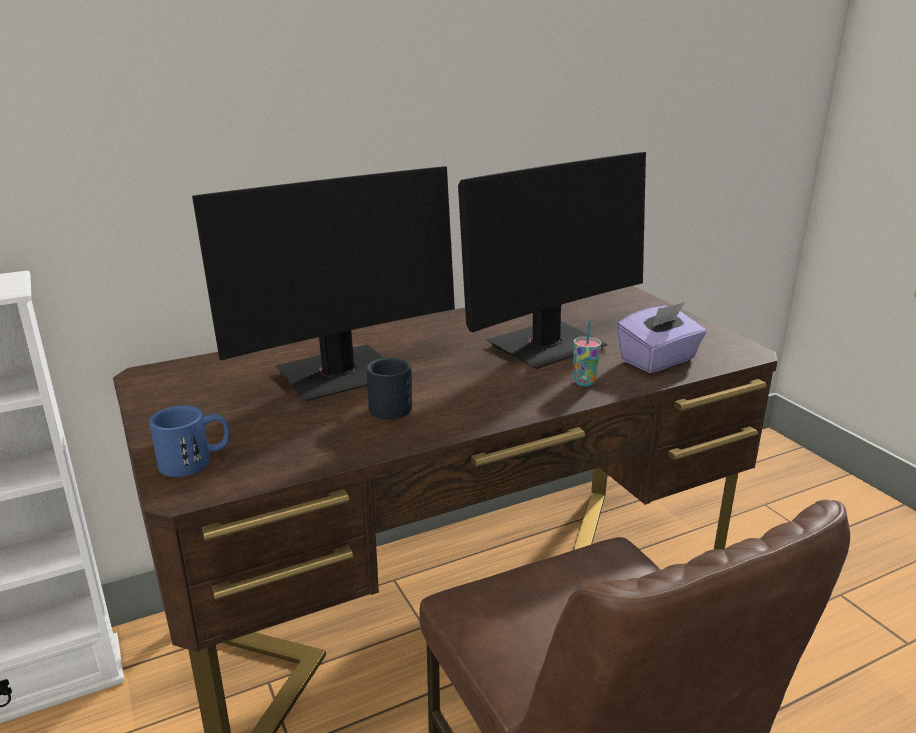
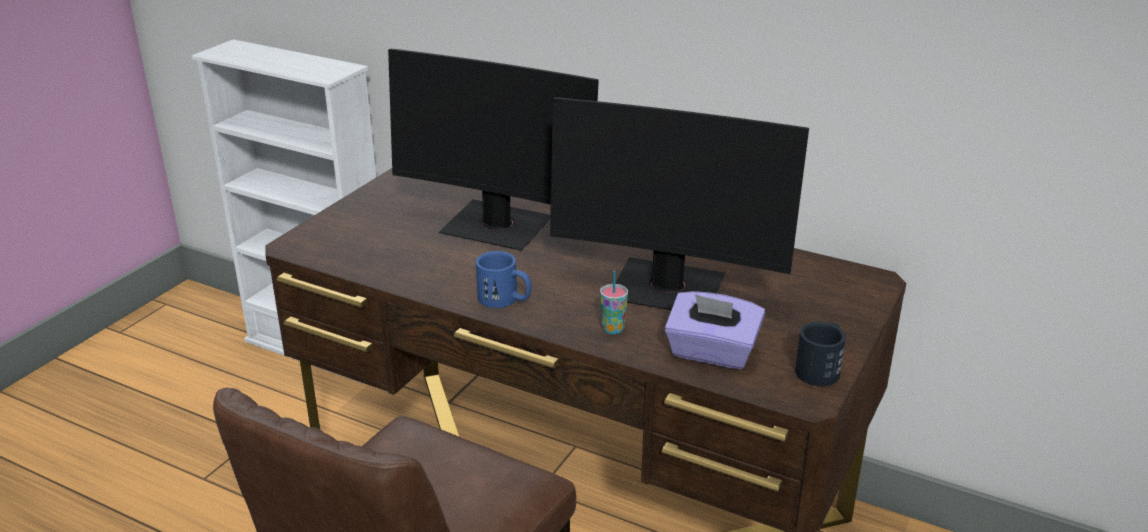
camera: 55 degrees right, 5 degrees up
blue mug [149,405,230,477] -> blue mug moved to [476,251,532,308]
black mug [366,357,412,419] -> black mug moved to [795,322,846,386]

